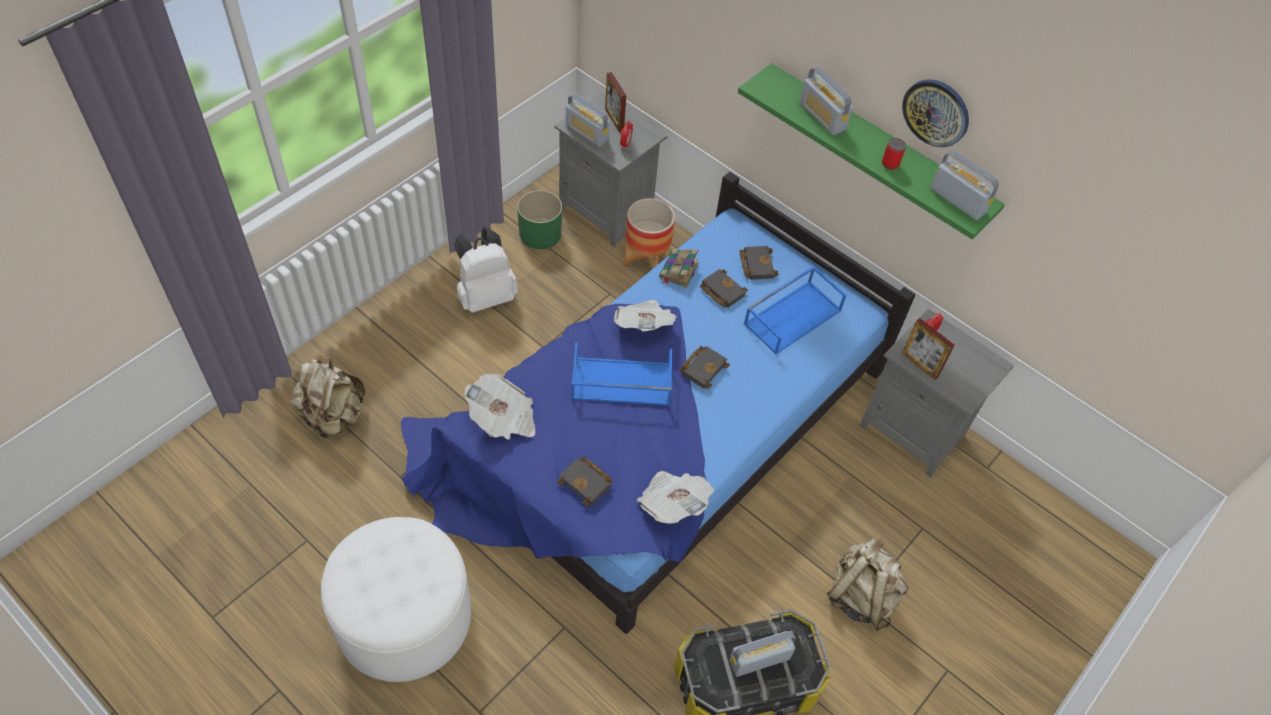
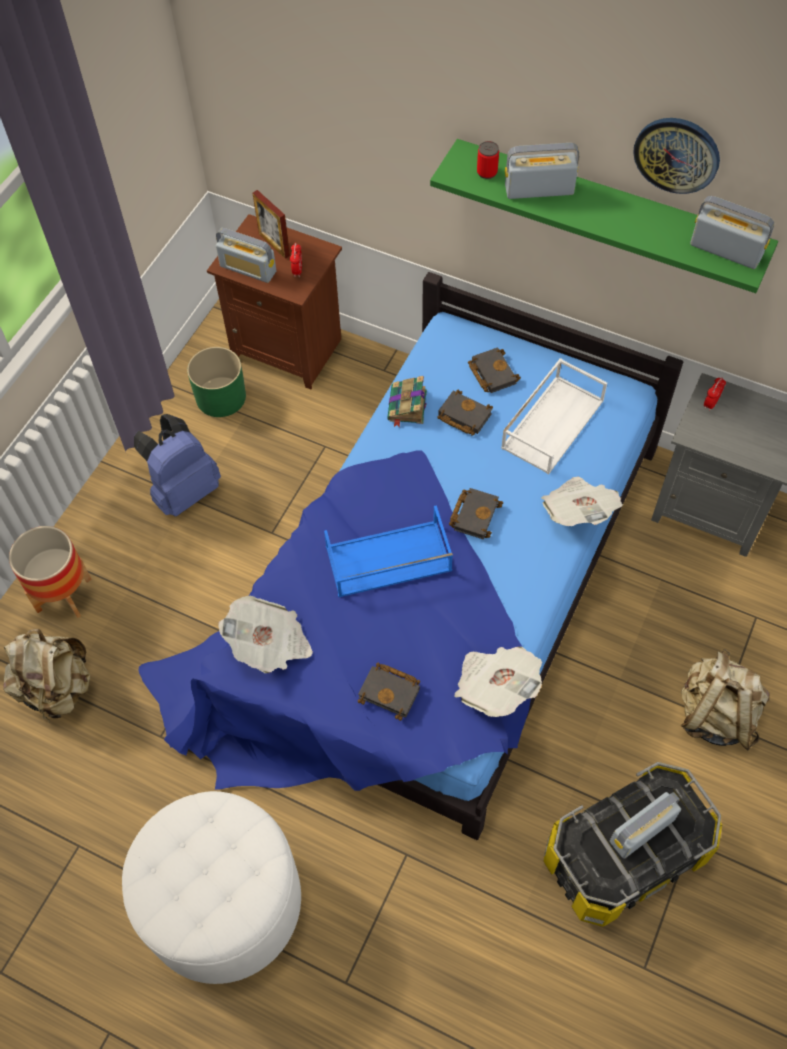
camera: 10 degrees left, 5 degrees up
white backpack [454,227,518,313] -> blue backpack [134,414,221,517]
grey nightstand [554,92,668,247] -> brown nightstand [207,214,342,389]
newspaper [614,300,677,331] -> newspaper moved to [541,477,623,526]
planter [624,198,675,269] -> planter moved to [9,526,92,618]
blue tray [744,266,847,355] -> white tray [501,358,607,474]
radio [799,66,853,135] -> radio turned 135 degrees clockwise [505,143,579,199]
can [882,138,906,170] -> can moved to [477,141,499,179]
picture frame [902,318,954,380] -> none

